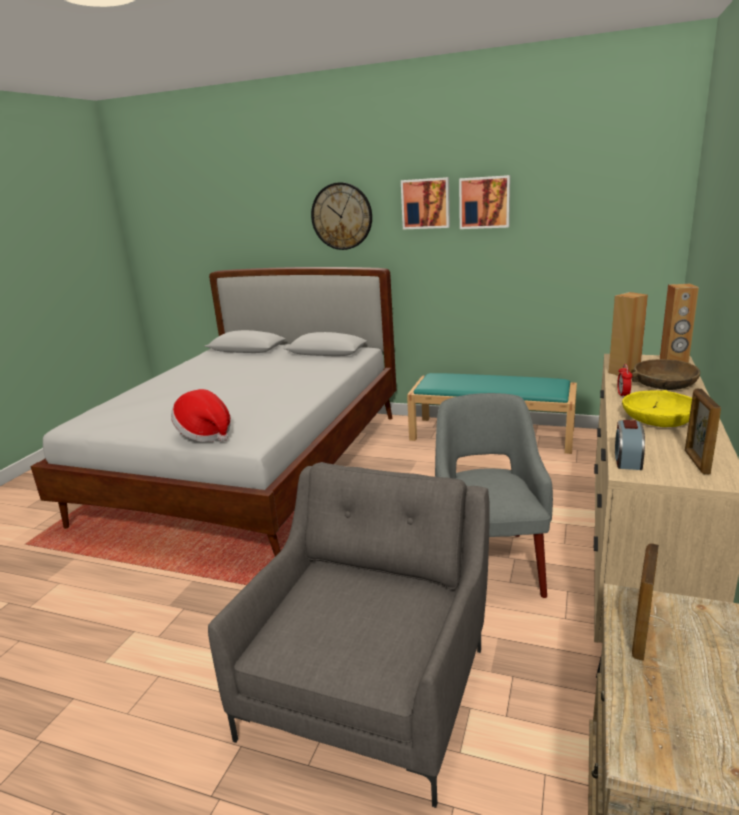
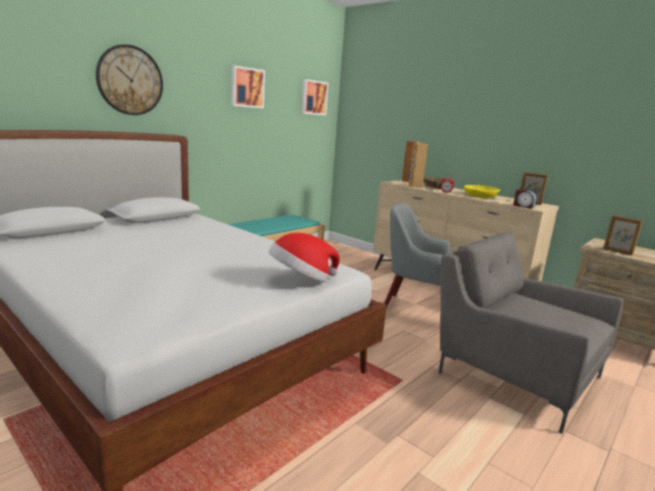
camera: 70 degrees left, 5 degrees down
picture [401,177,450,229] -> picture moved to [302,79,328,115]

